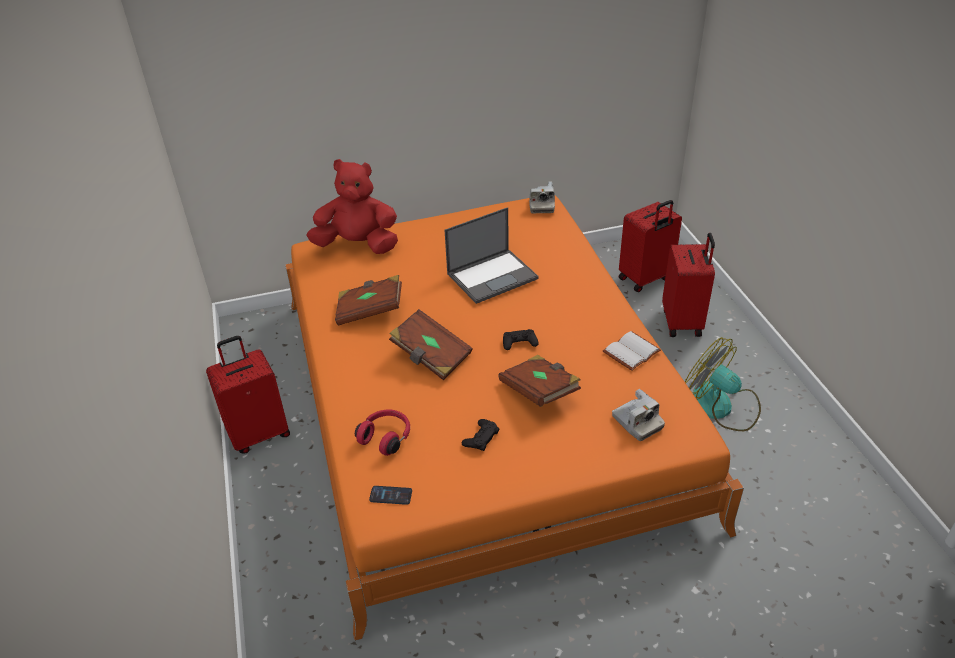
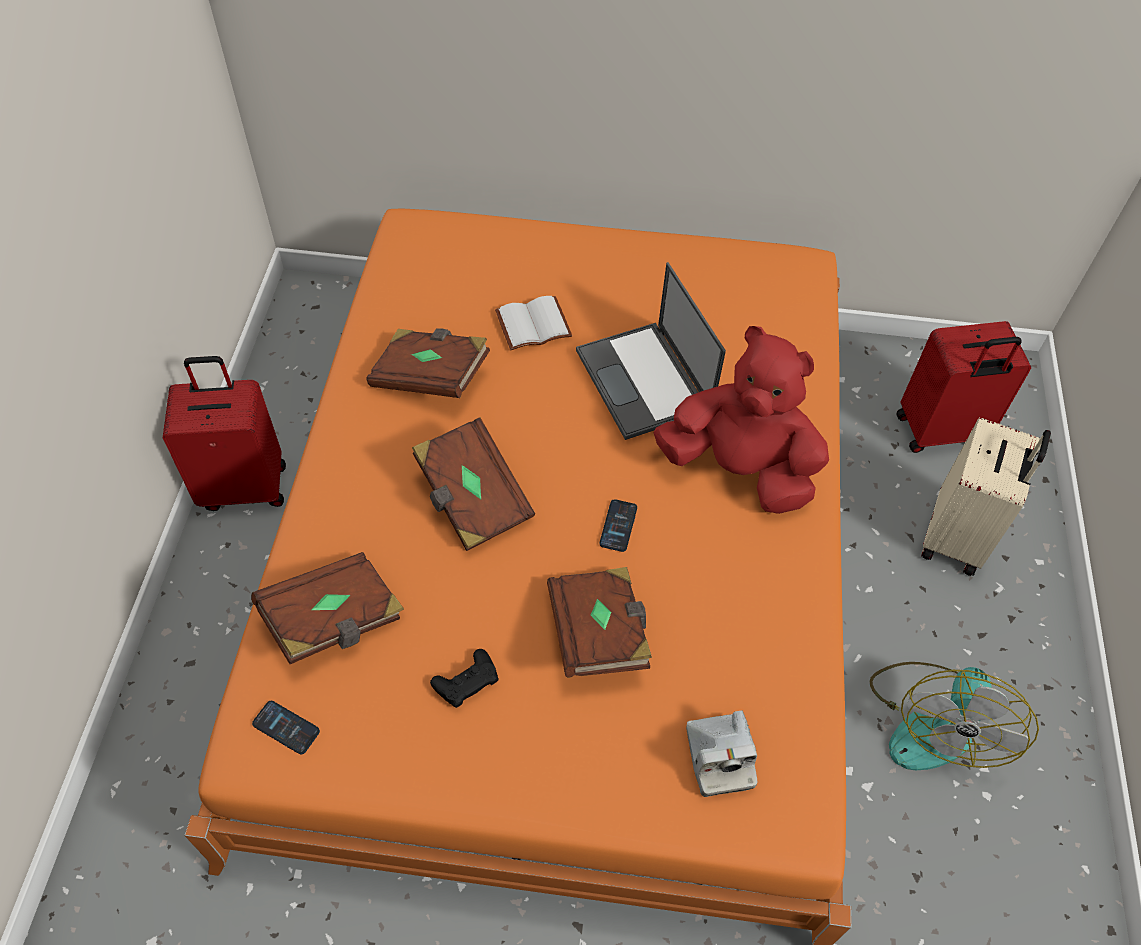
camera: 20 degrees right, 15 degrees up
red plush toy [306,159,398,254] -> red plush toy moved to [653,326,829,514]
red headphones [355,409,410,456] -> brown book [251,552,404,664]
laptop [445,207,539,304] -> laptop turned 75 degrees clockwise [576,262,726,440]
black game controller [503,329,539,350] -> phone [599,499,637,552]
camera [529,182,555,214] -> none
white book [603,331,661,371] -> white book moved to [495,296,572,350]
red suitcase [662,233,715,337] -> beige suitcase [921,417,1051,576]
fan [685,337,761,431] -> fan turned 135 degrees counterclockwise [870,662,1039,770]

